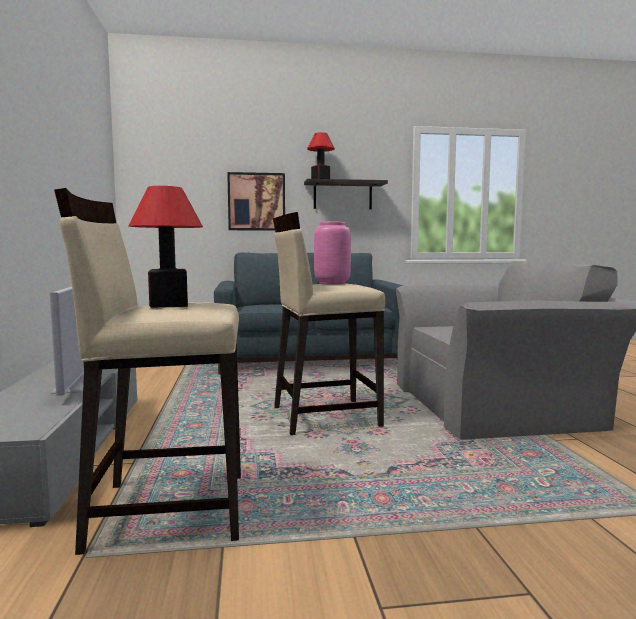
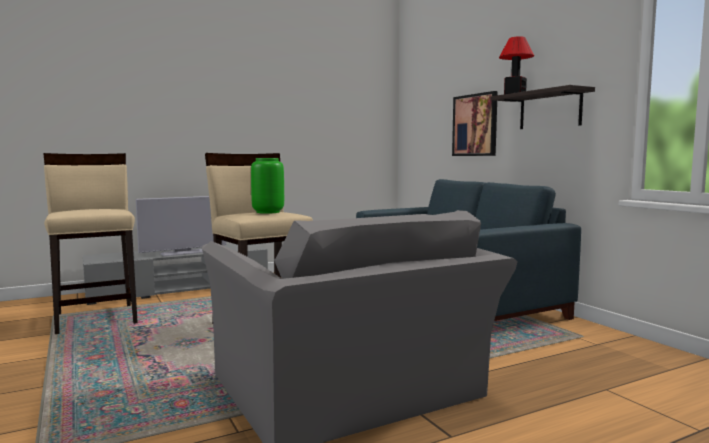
camera: 70 degrees right, 0 degrees up
table lamp [128,186,203,308] -> none
pink vase [314,222,351,285] -> green vase [251,158,284,214]

